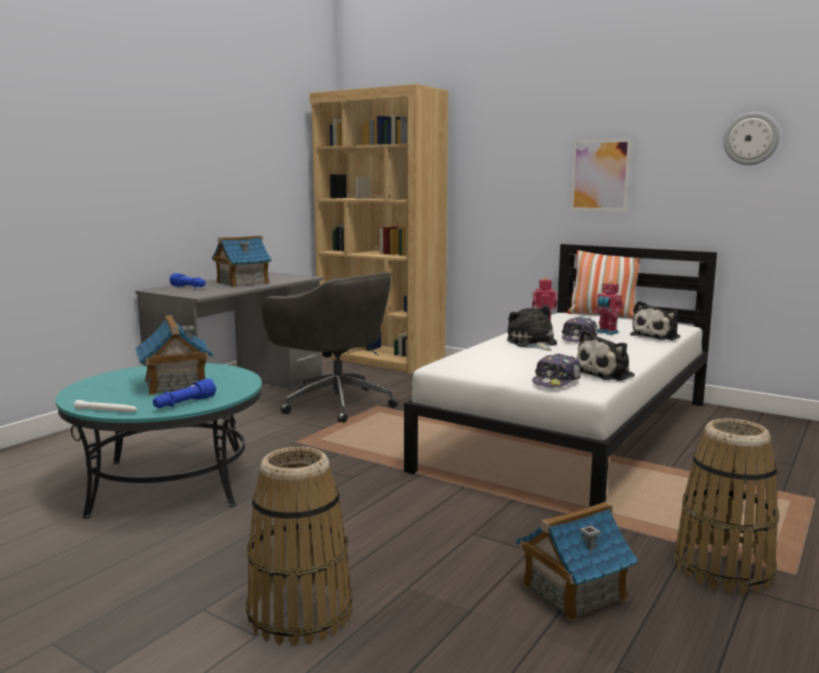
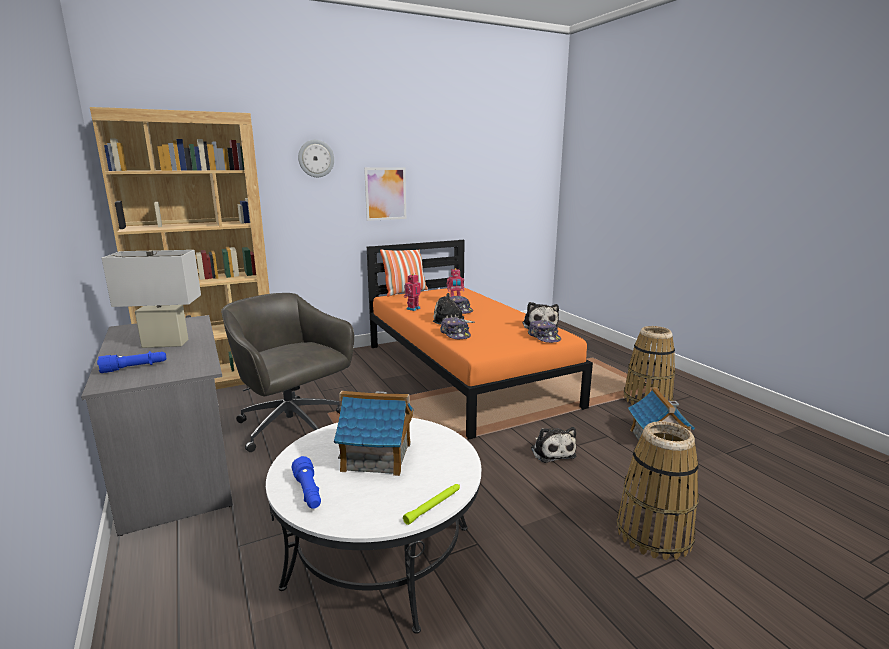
camera: 60 degrees left, 5 degrees up
turquoise coffee table [56,363,262,519] -> white coffee table [266,418,481,634]
white flashlight [74,400,137,412] -> green flashlight [403,484,460,525]
blue flashlight [153,378,216,408] -> blue flashlight moved to [292,456,321,509]
toy house [212,235,271,287] -> white table lamp [102,250,201,348]
grey office chair [262,272,399,423] -> grey office chair turned 120 degrees counterclockwise [221,293,354,452]
white bed [404,244,717,507] -> orange bed [367,240,593,440]
plush toy [630,301,680,341] -> plush toy moved to [531,427,576,463]
wall clock [723,112,780,165] -> wall clock moved to [298,140,334,177]
none -> cap [440,317,471,339]

